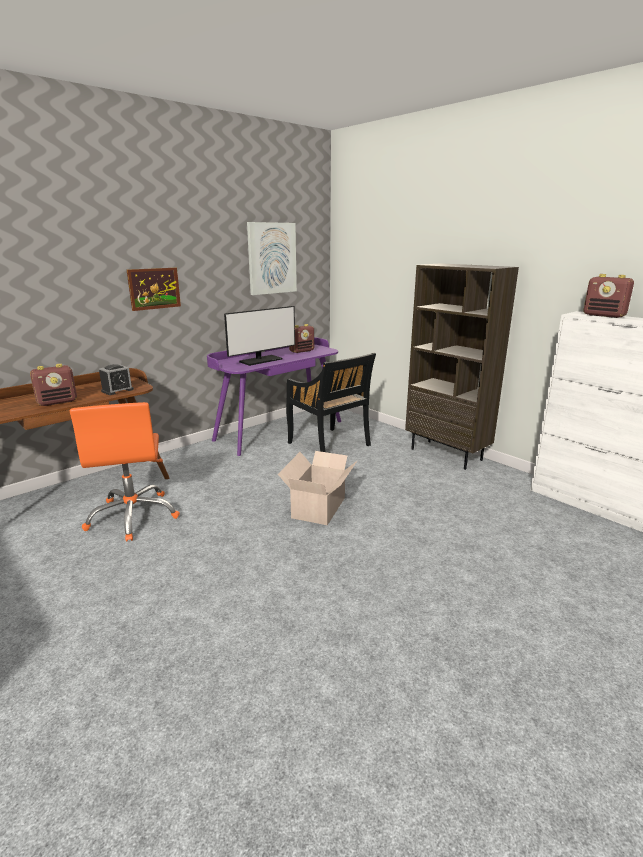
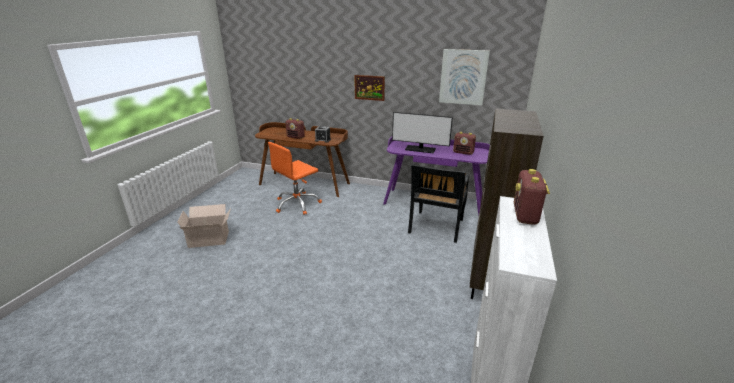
camera: 60 degrees right, 5 degrees up
cardboard box [278,451,358,525] -> cardboard box moved to [177,204,231,248]

